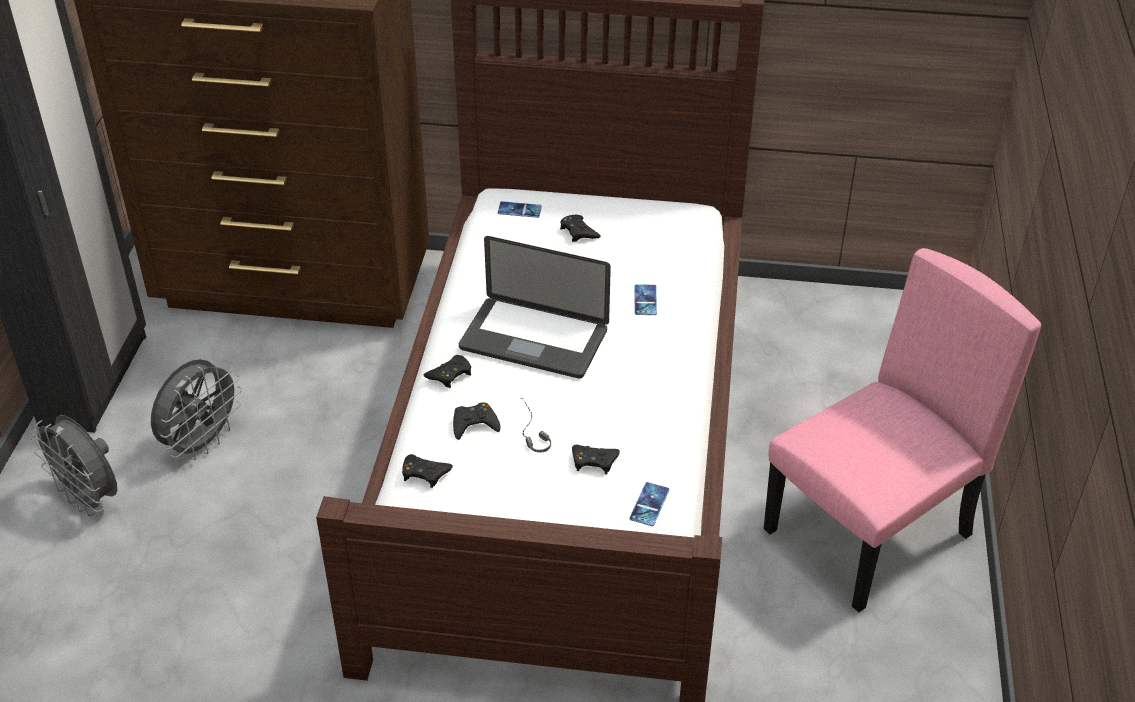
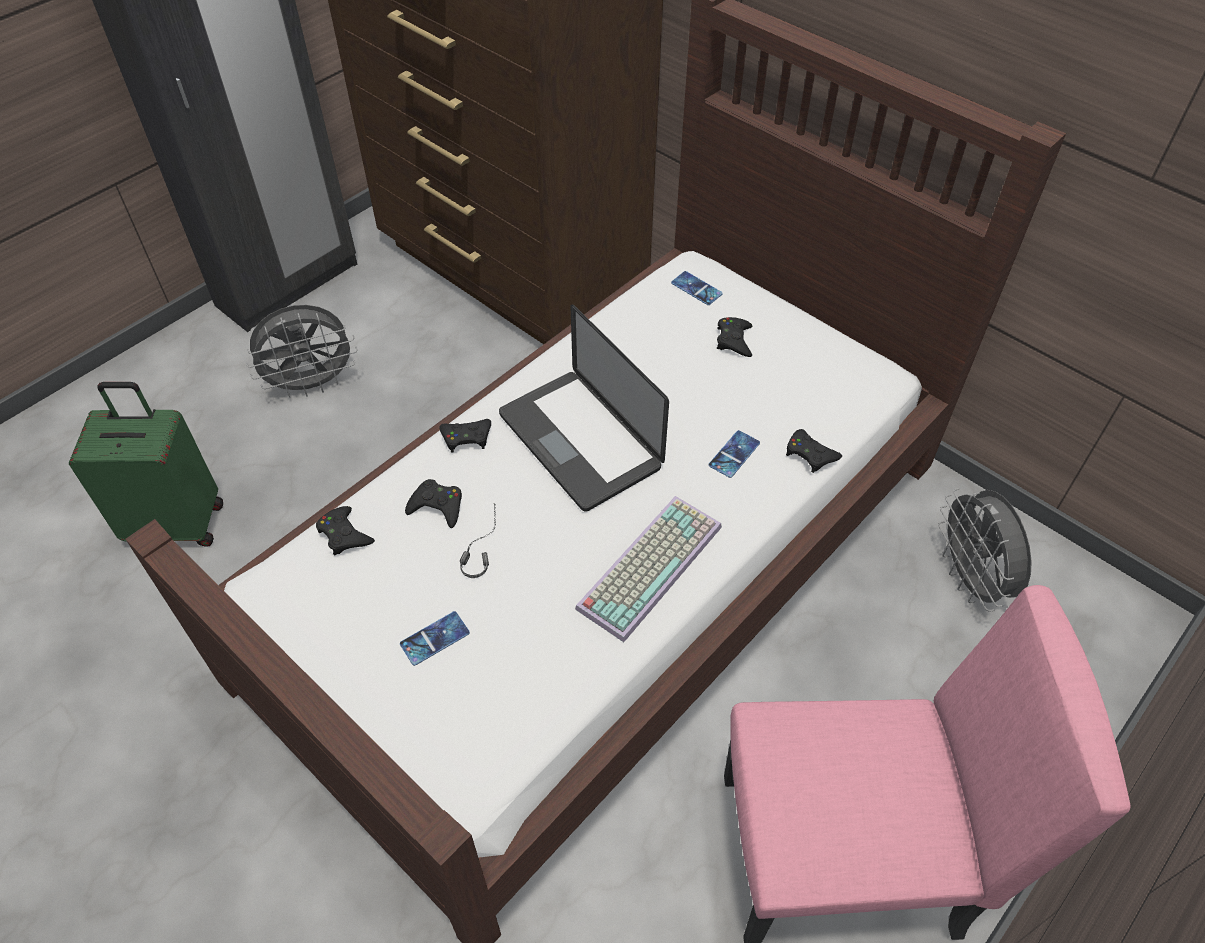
camera: 35 degrees right, 10 degrees up
grey fan [29,415,117,516] -> grey fan moved to [938,488,1032,611]
black game controller [572,445,620,474] -> black game controller moved to [786,429,842,473]
phone [629,482,669,526] -> phone moved to [400,611,470,666]
none -> green suitcase [69,382,223,547]
none -> keyboard [575,496,722,642]

